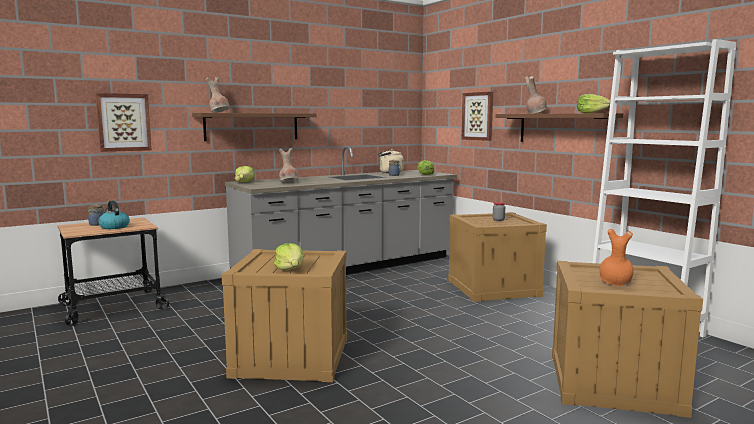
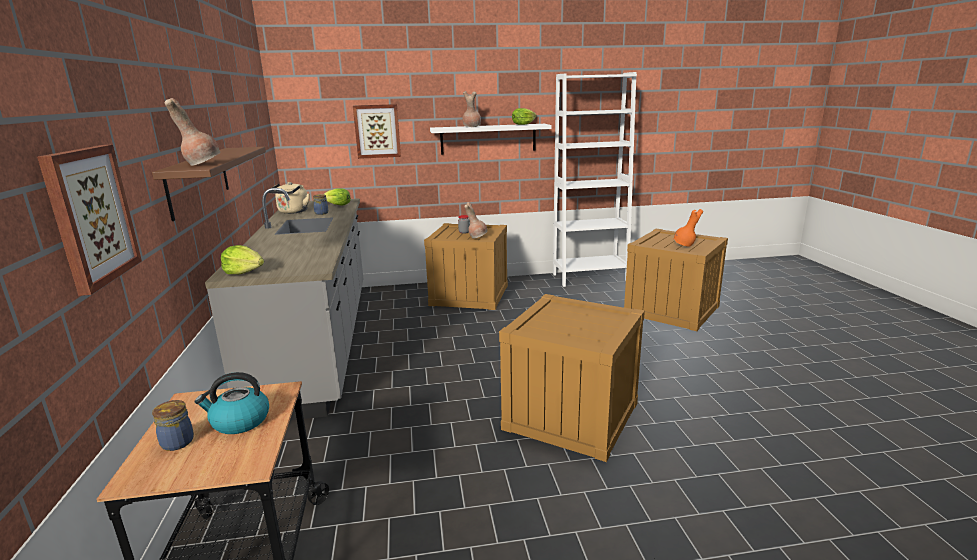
camera: 65 degrees left, 10 degrees up
lettuce [274,243,304,270] -> none
brown vase [279,148,298,182] -> brown vase moved to [464,202,488,238]
brown shelf [496,113,623,142] -> white shelf [430,124,552,154]

